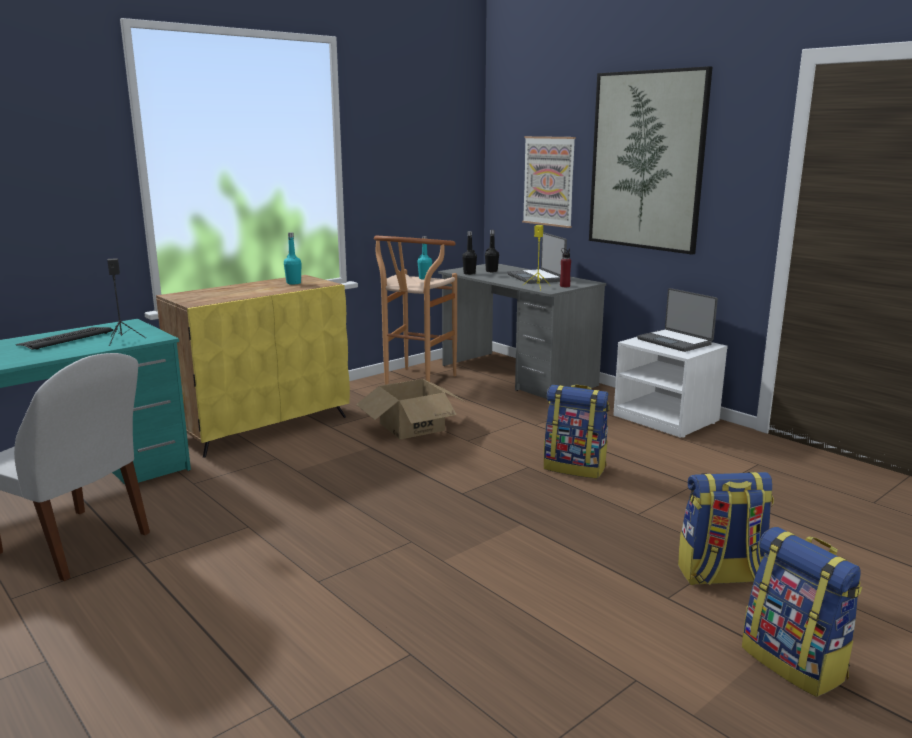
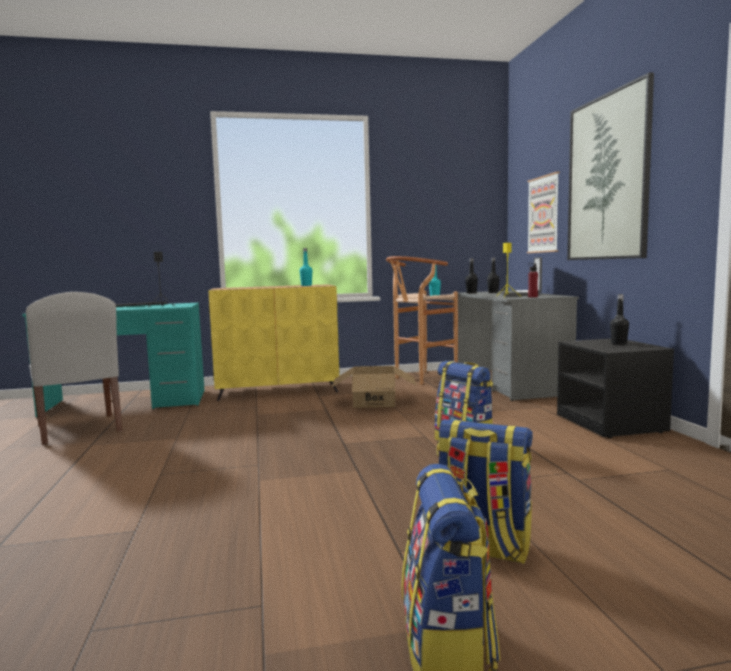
camera: 30 degrees right, 10 degrees down
white nightstand [613,337,728,438] -> black nightstand [557,338,674,438]
laptop [637,288,718,352] -> black bottle [610,294,629,345]

